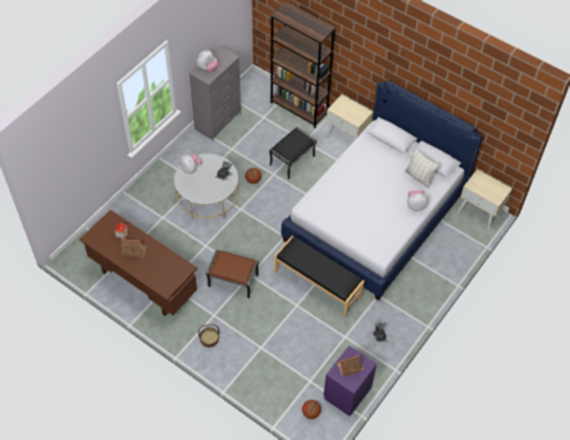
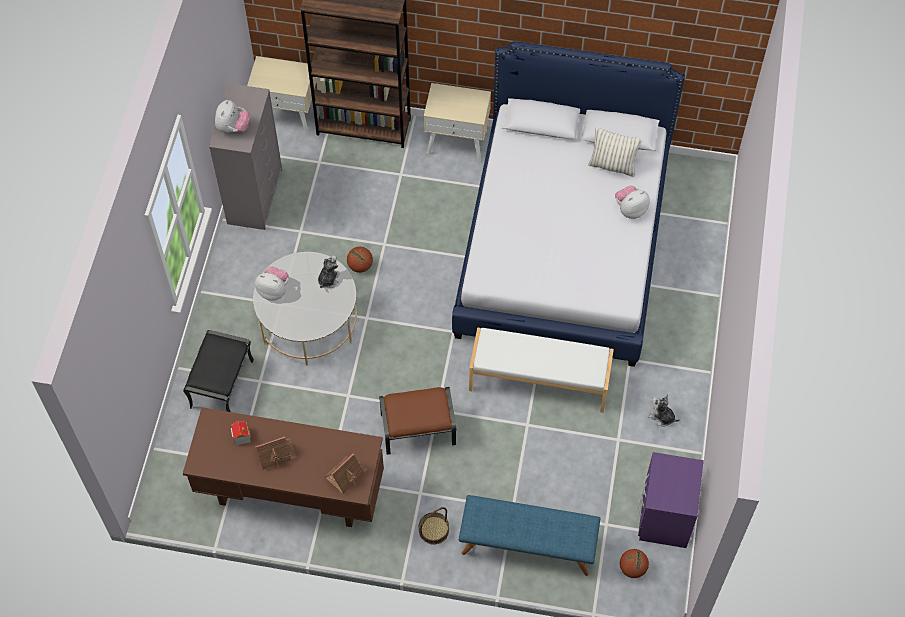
camera: 25 degrees left, 5 degrees up
black ottoman [269,127,317,179] -> black ottoman moved to [183,330,254,412]
black bench [274,236,365,318] -> white bench [469,328,614,413]
toy house [337,355,364,377] -> toy house moved to [324,453,367,494]
beige nightstand [458,169,513,230] -> beige nightstand moved to [247,56,316,135]
none -> blue bench [459,495,600,576]

